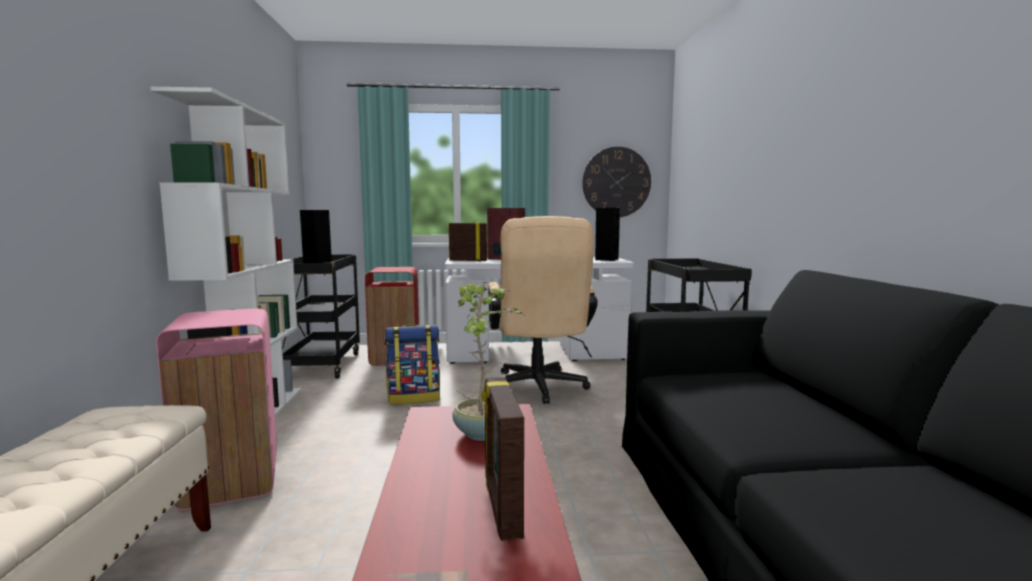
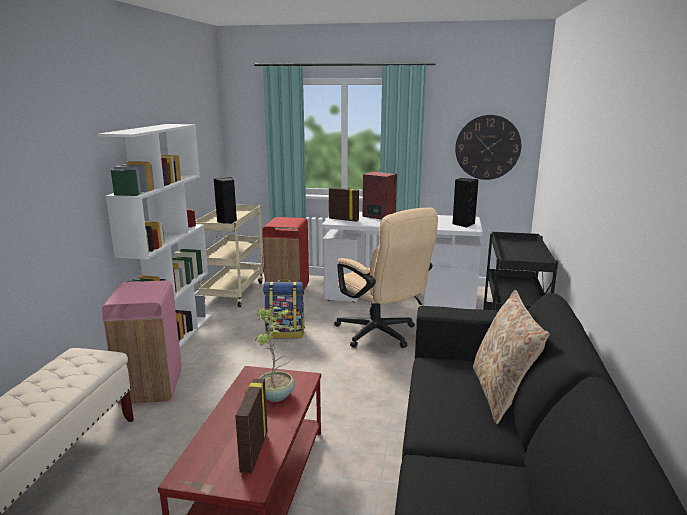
camera: 15 degrees right, 10 degrees up
black cart [282,254,360,378] -> beige cart [195,205,264,307]
beige office chair [488,216,598,404] -> beige office chair turned 45 degrees counterclockwise [334,207,438,348]
none -> beige pillow [473,290,549,424]

